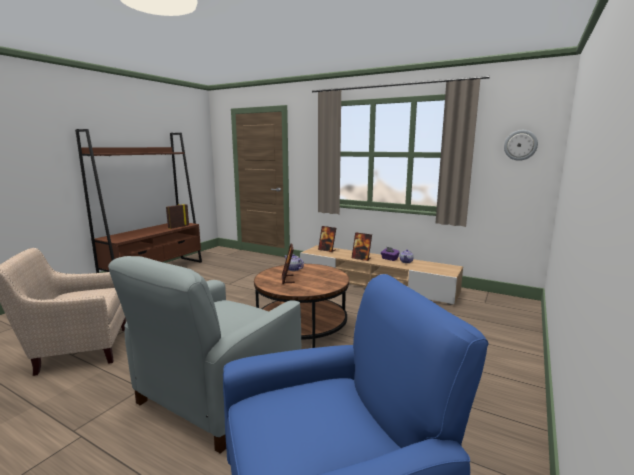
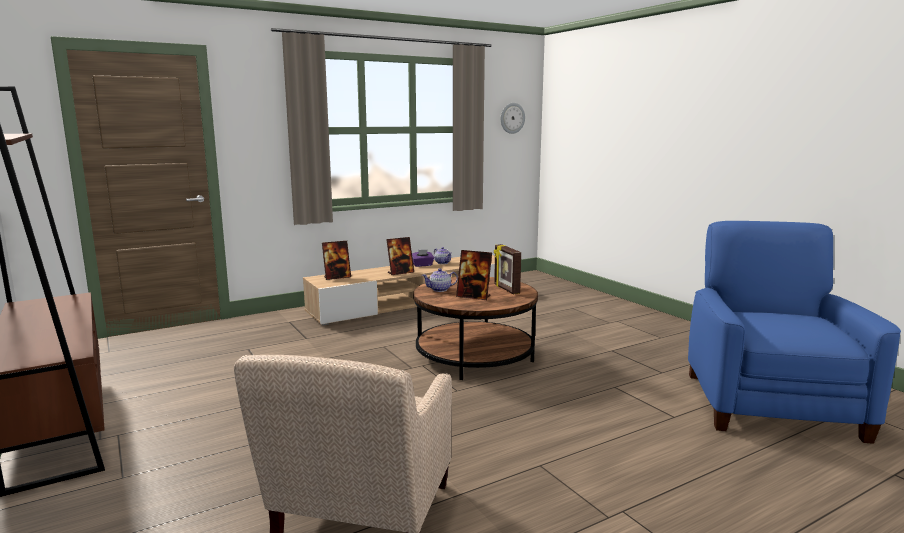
camera: 60 degrees left, 0 degrees up
grey armchair [108,256,301,454] -> none
picture frame [166,204,189,229] -> picture frame moved to [494,244,521,294]

